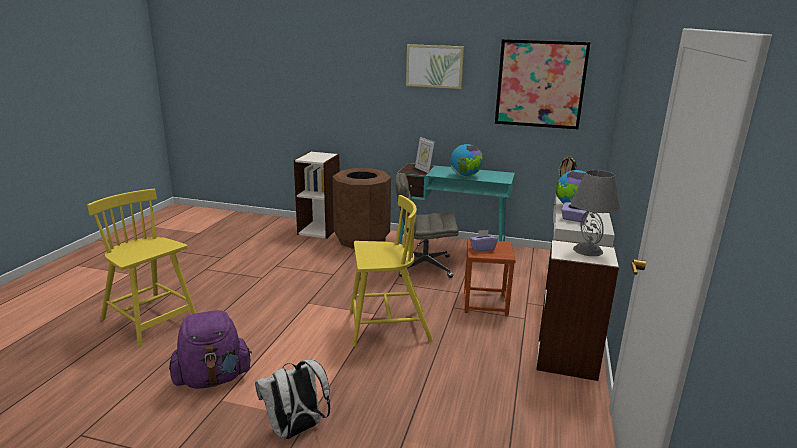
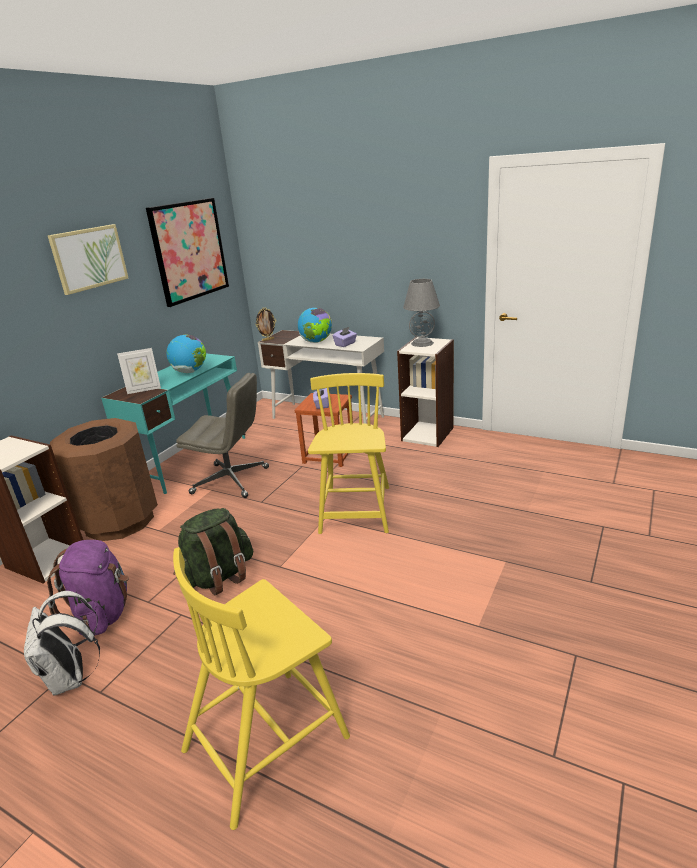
camera: 75 degrees left, 5 degrees up
purple backpack [169,310,252,389] -> purple backpack moved to [47,540,129,636]
white backpack [255,359,330,440] -> white backpack moved to [24,591,100,696]
grey office chair [395,173,459,278] -> grey office chair turned 90 degrees counterclockwise [176,373,269,498]
none -> green backpack [173,508,253,595]

